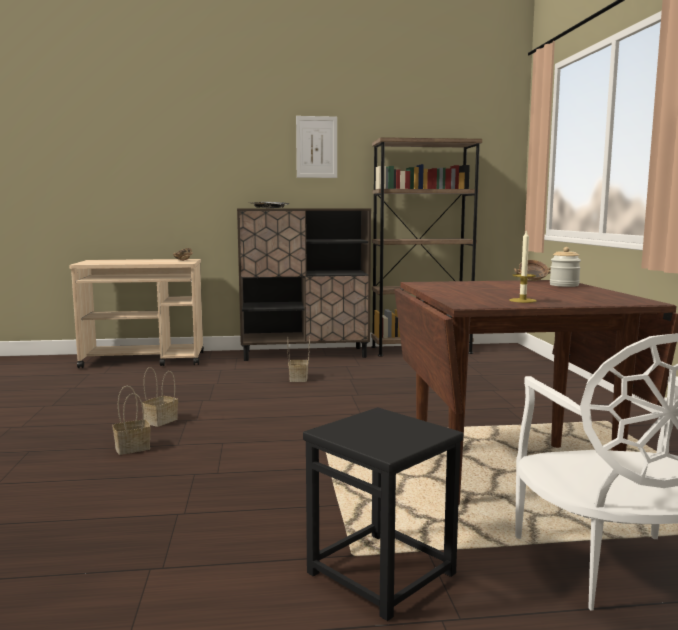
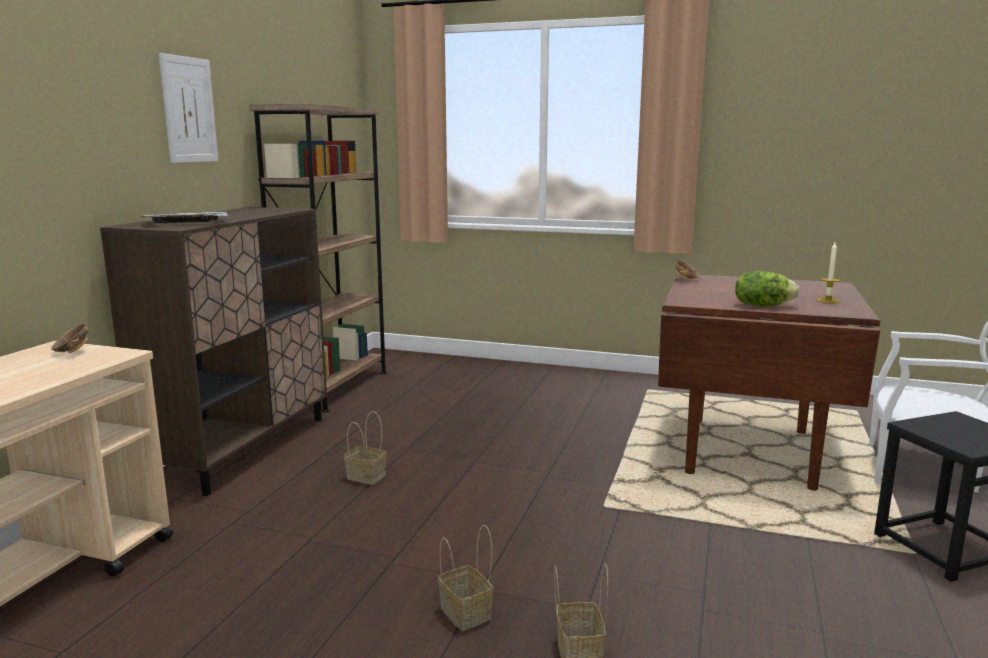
camera: 65 degrees left, 5 degrees up
jar [550,247,581,287] -> none
none -> lettuce [735,271,799,306]

